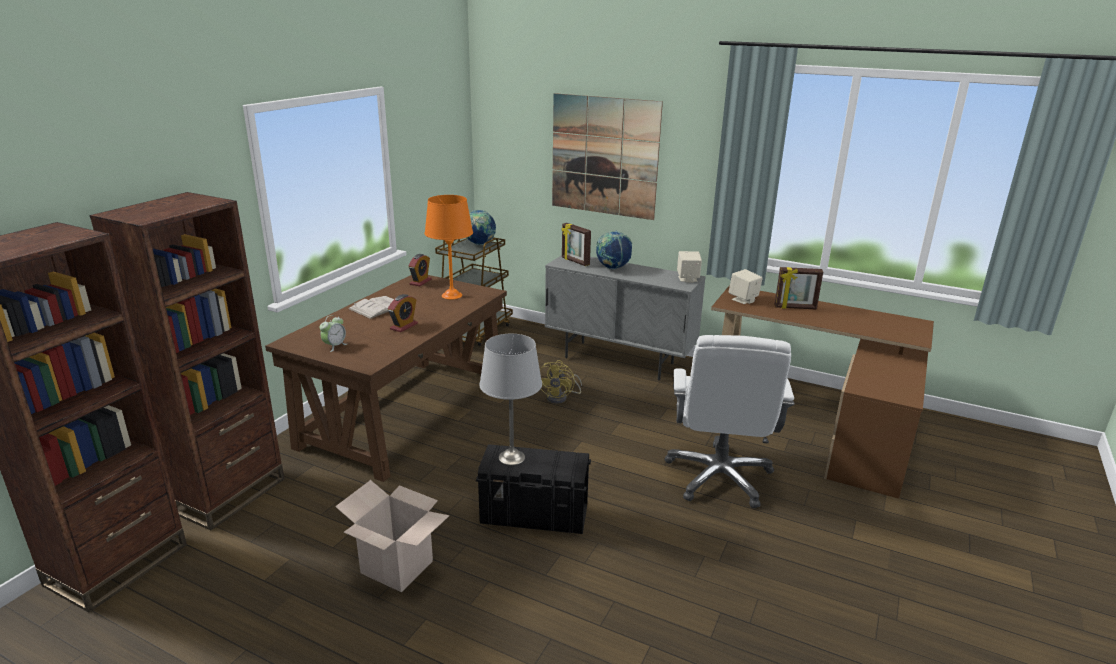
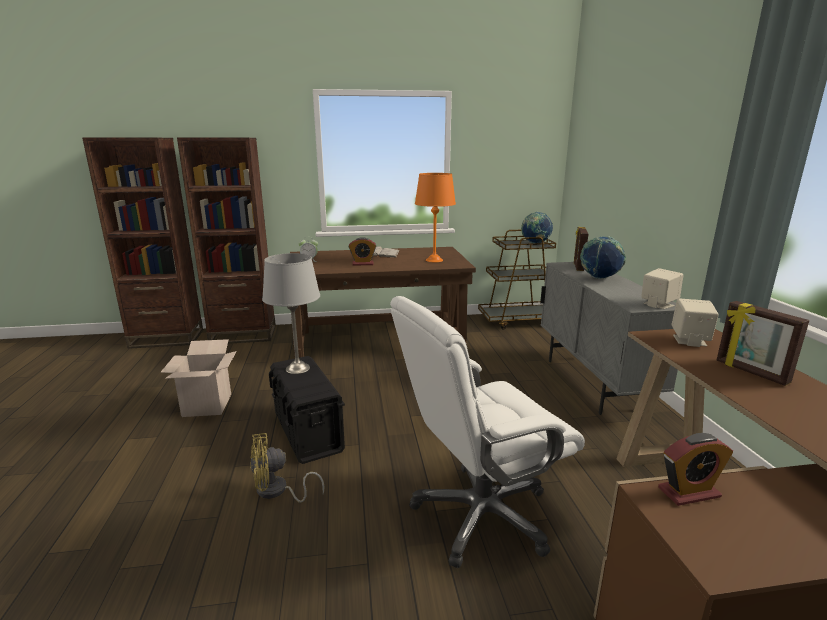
camera: 55 degrees right, 5 degrees down
alarm clock [409,254,432,286] -> alarm clock moved to [658,433,733,506]
yellow fan [540,360,582,404] -> yellow fan moved to [250,433,325,502]
picture [552,93,663,220] -> none

